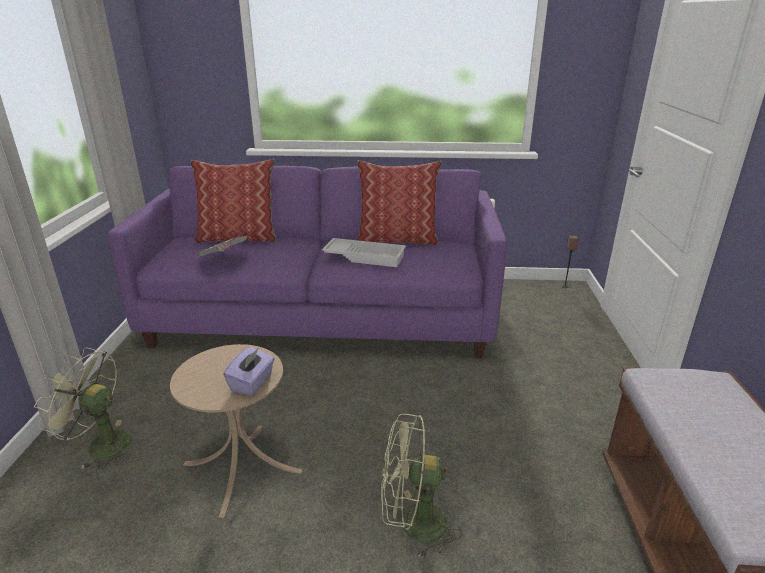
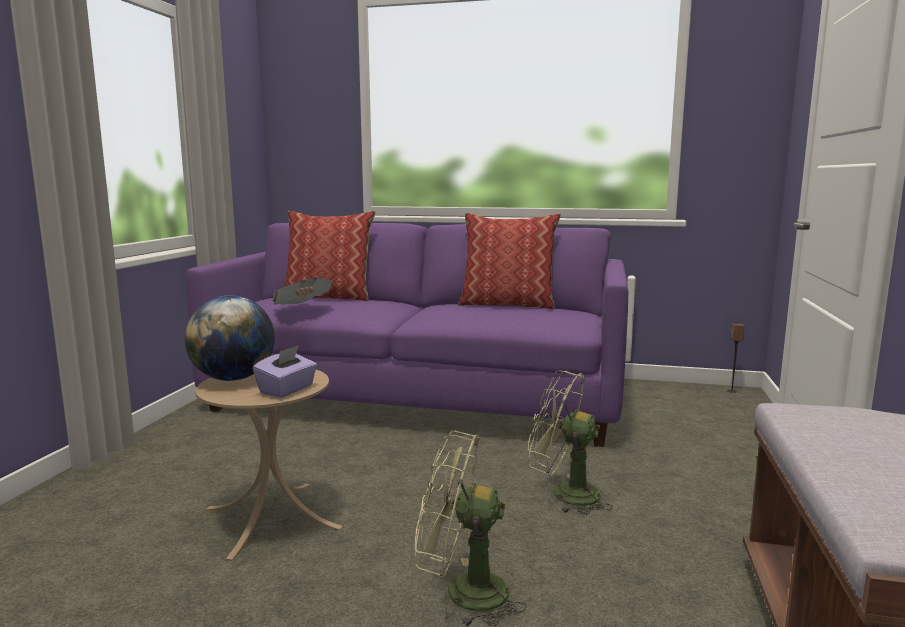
camera: 10 degrees right, 15 degrees down
green fan [34,347,131,470] -> green fan moved to [528,370,613,515]
white tray [322,238,406,267] -> none
none -> globe [185,296,275,381]

